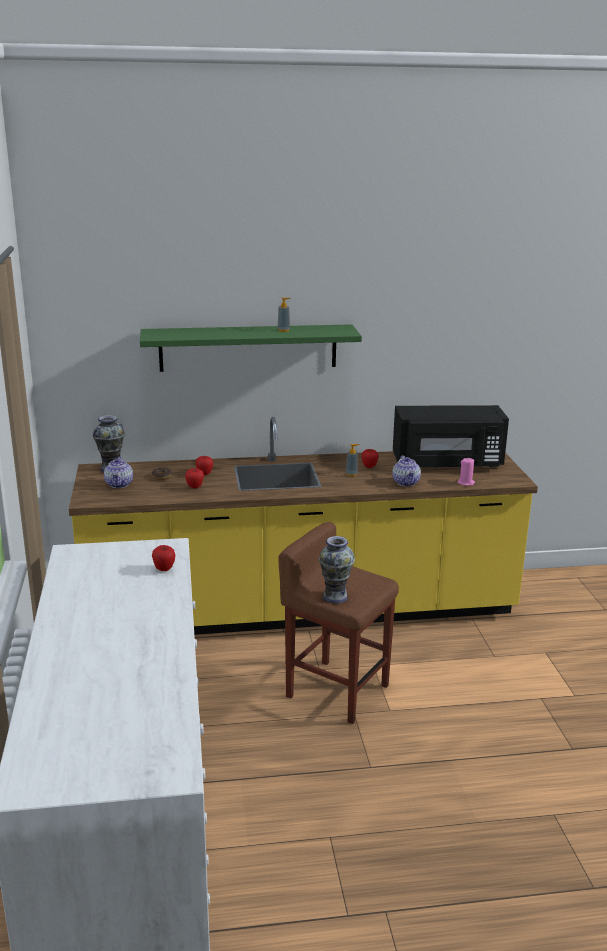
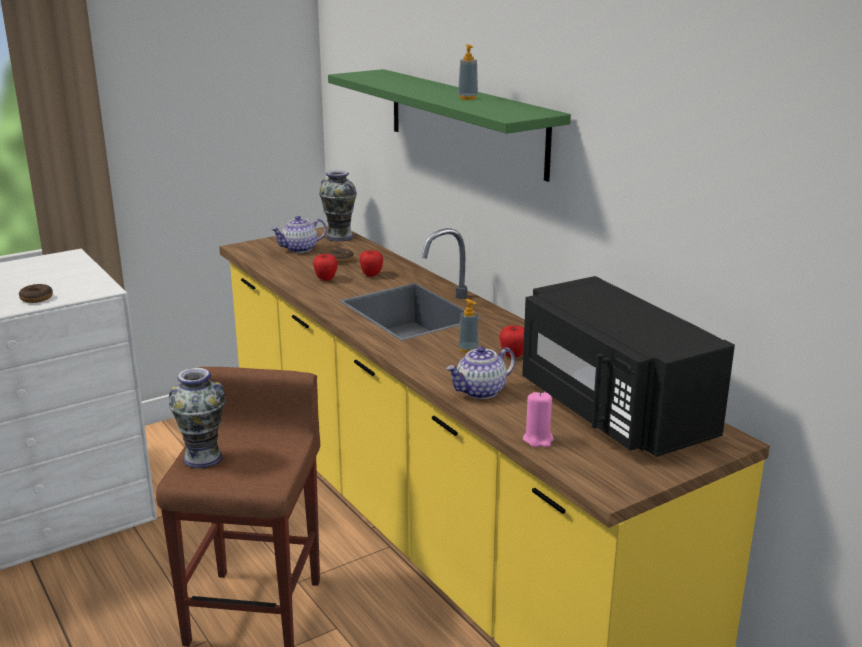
camera: 65 degrees right, 0 degrees up
apple [152,545,175,571] -> donut [19,284,53,303]

